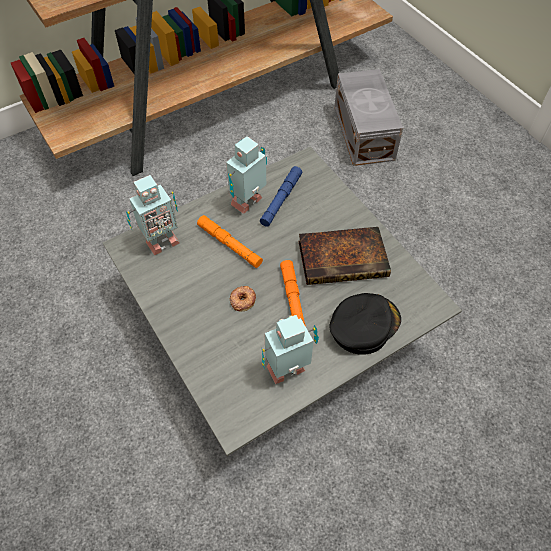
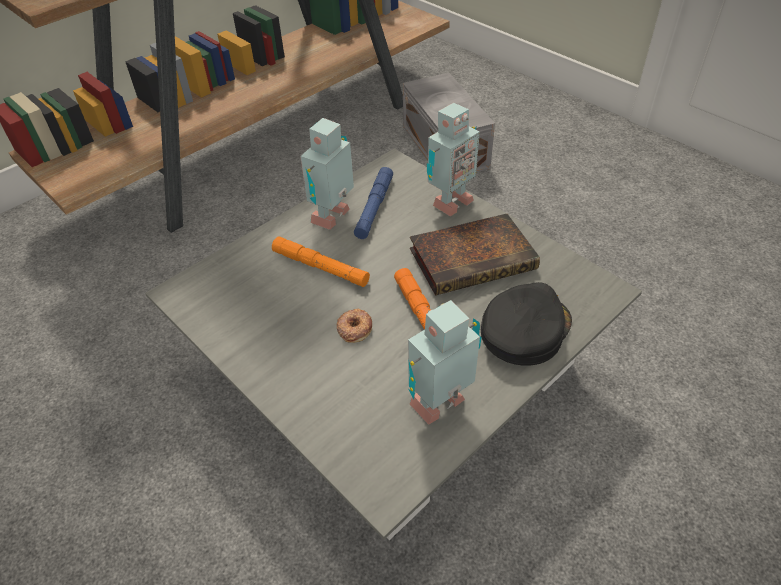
camera: 10 degrees left, 10 degrees down
toy robot [126,175,180,255] -> toy robot moved to [427,103,480,216]

